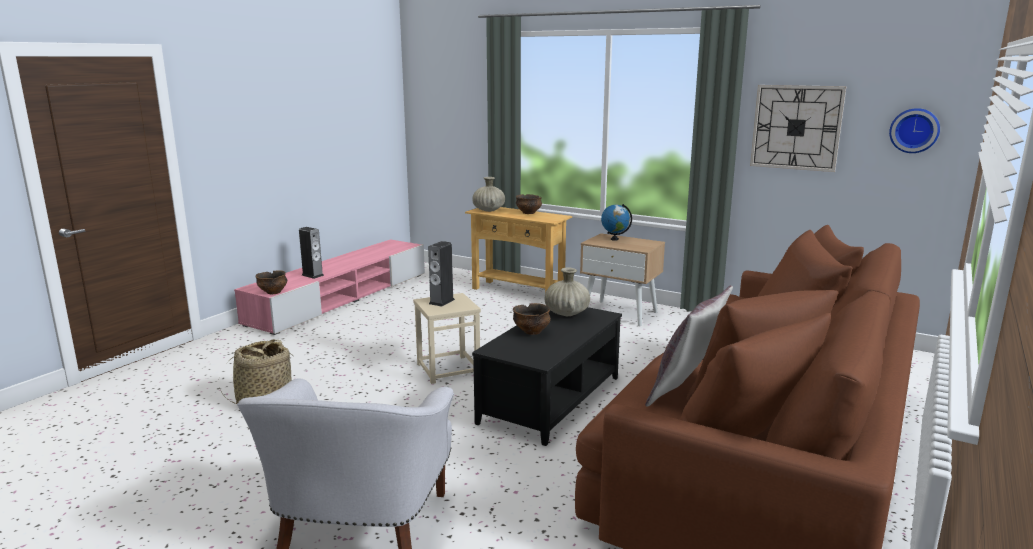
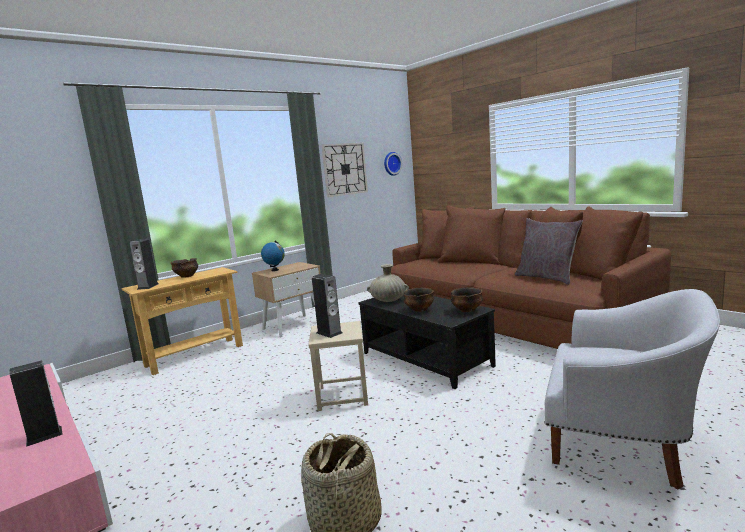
camera: 70 degrees left, 5 degrees down
bowl [255,270,287,294] -> bowl moved to [451,287,483,312]
beige vase [472,177,505,212] -> speaker [129,239,159,290]

